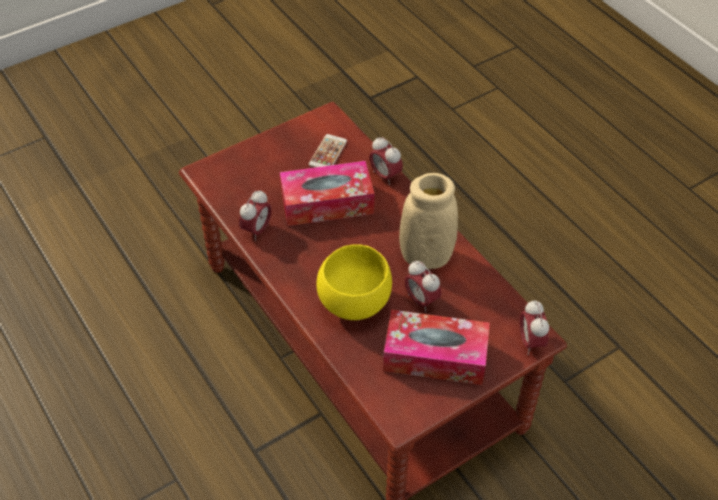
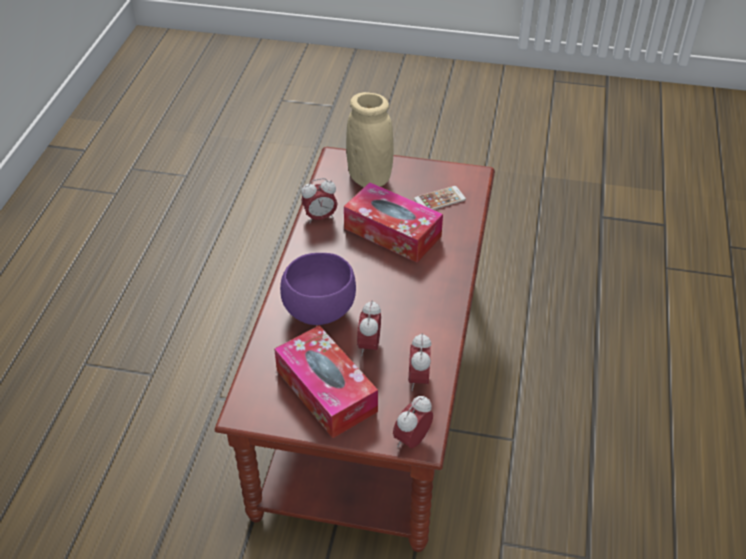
camera: 45 degrees right, 5 degrees down
yellow bowl [316,244,392,320] -> purple bowl [280,253,356,325]
alarm clock [369,137,403,185] -> alarm clock moved to [409,333,432,391]
beige vase [399,173,458,269] -> beige vase moved to [346,92,394,187]

